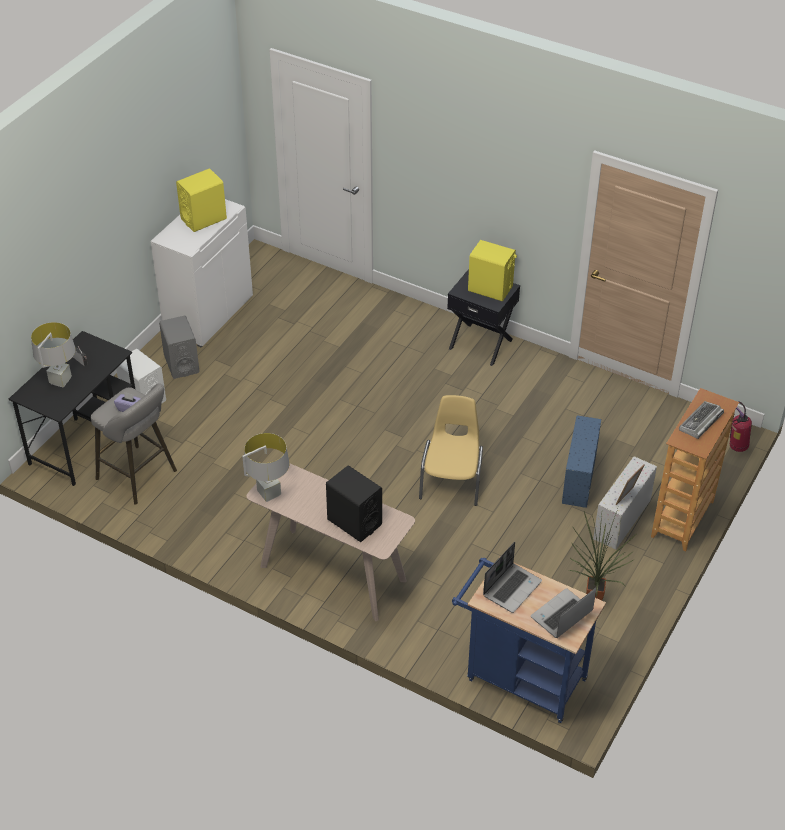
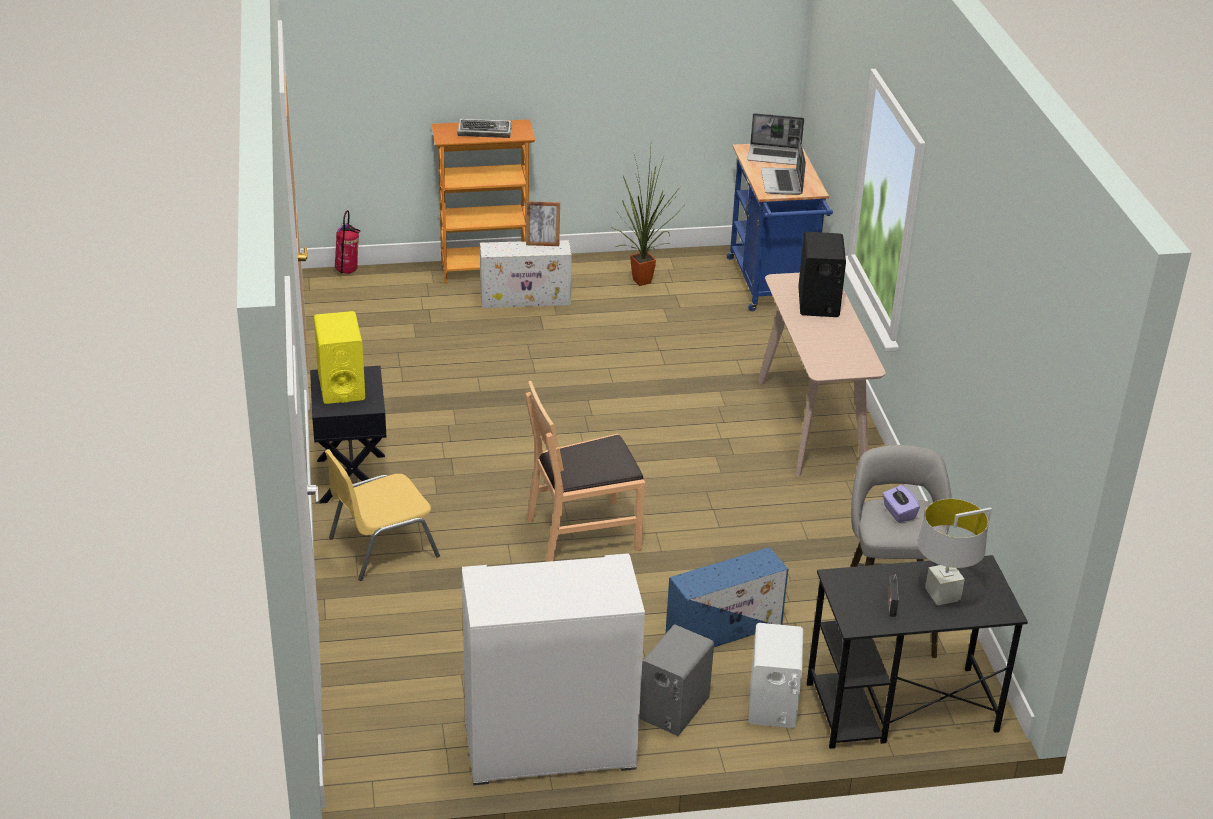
camera: 130 degrees left, 10 degrees down
yellow speaker [176,168,227,232] -> none
grey table lamp [242,433,289,502] -> none
yellow chair [419,395,483,506] -> yellow chair moved to [324,449,440,581]
laptop [483,542,542,613] -> laptop turned 90 degrees counterclockwise [761,138,806,195]
blue storage box [562,415,601,508] -> blue storage box moved to [666,547,788,647]
none -> brown chair [526,381,645,562]

